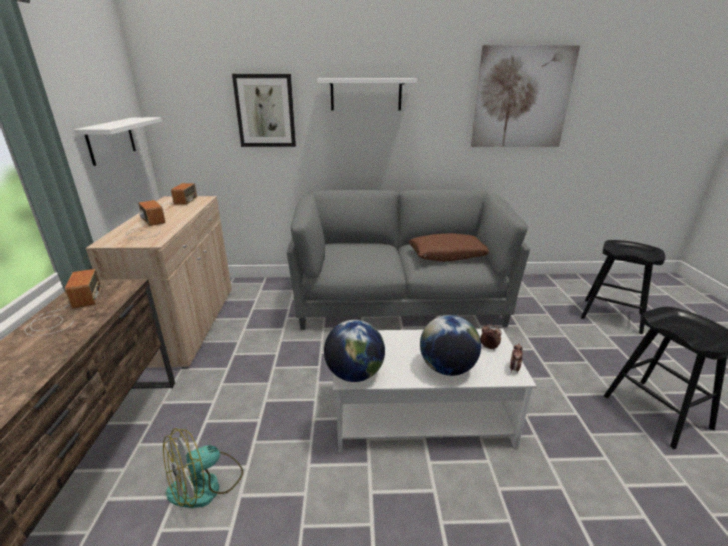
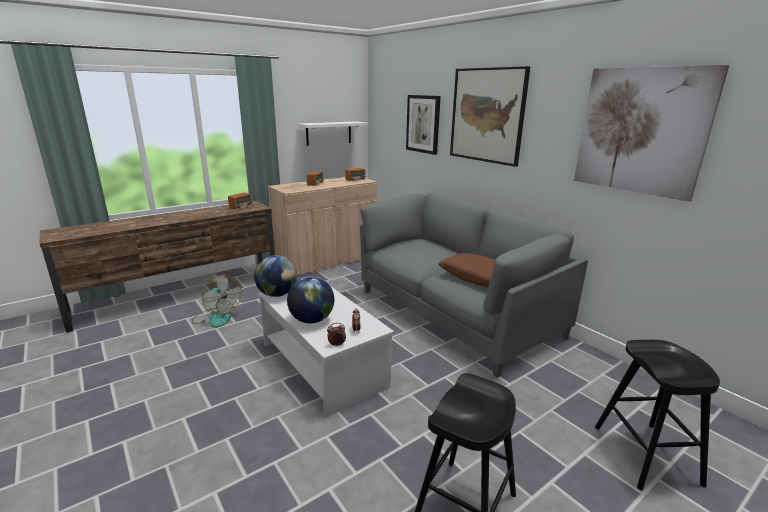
camera: 55 degrees right, 5 degrees down
fan [163,428,243,508] -> fan turned 150 degrees counterclockwise [191,275,242,328]
white shelf [317,78,417,111] -> picture [450,66,530,167]

